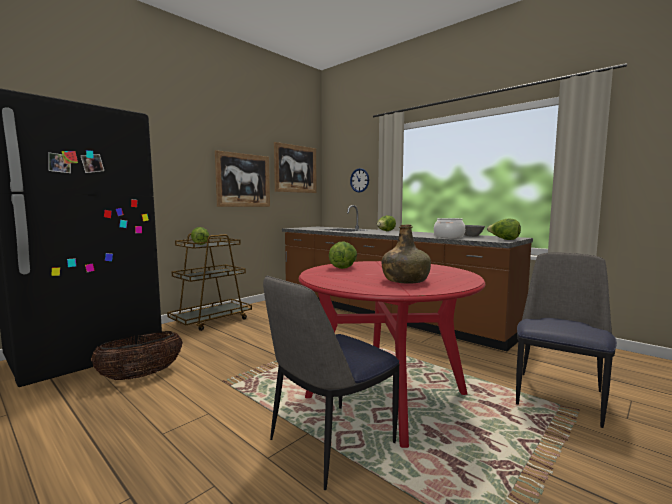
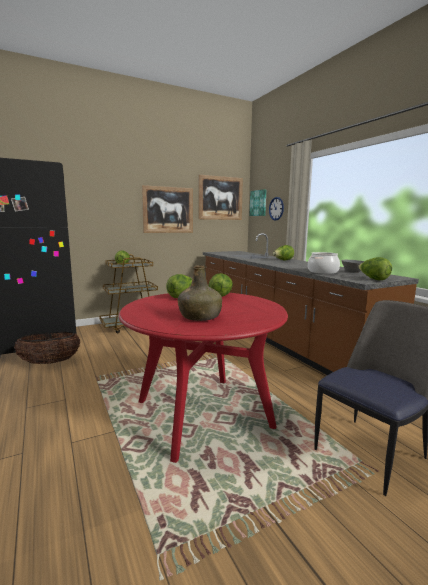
camera: 20 degrees right, 5 degrees up
chair [263,276,399,490] -> none
none -> lettuce [209,273,233,297]
none -> picture [249,189,266,216]

